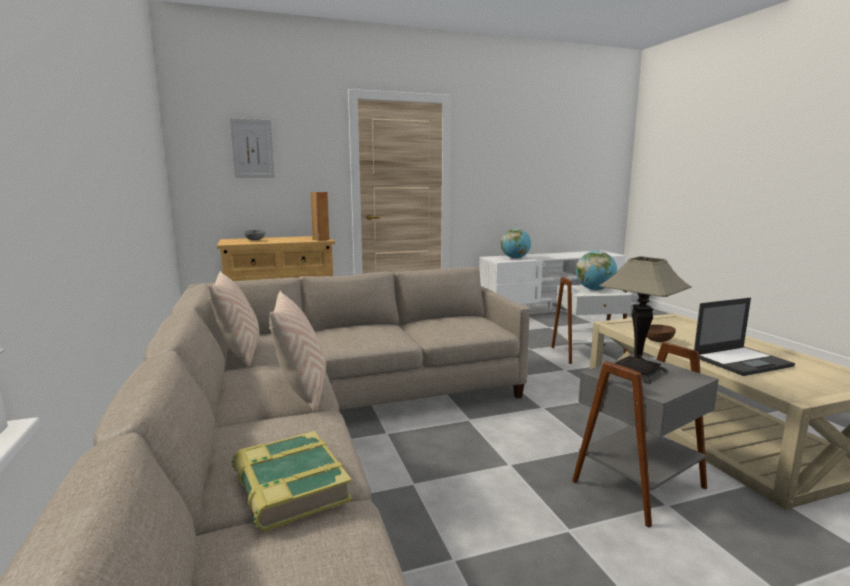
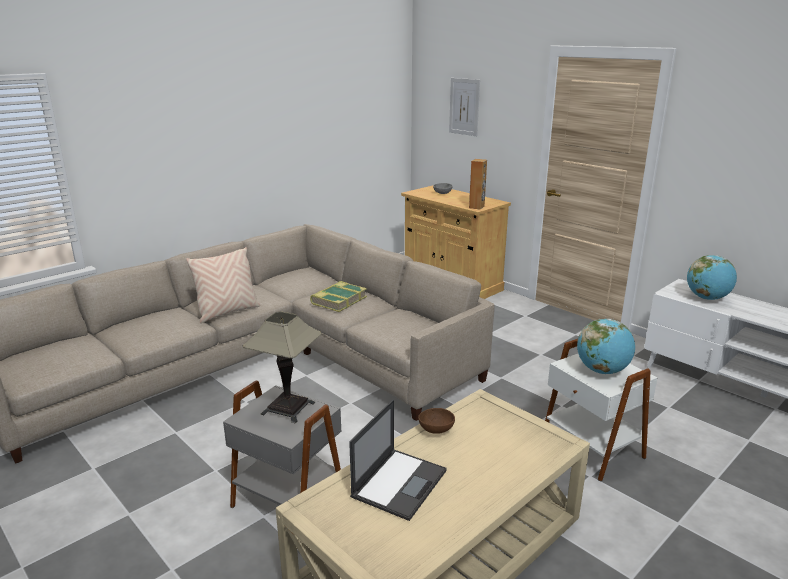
camera: 65 degrees right, 10 degrees up
beige pillow [208,271,259,367] -> none
book [232,431,353,531] -> book moved to [310,281,367,312]
laptop [694,298,795,376] -> laptop turned 105 degrees counterclockwise [349,399,447,521]

